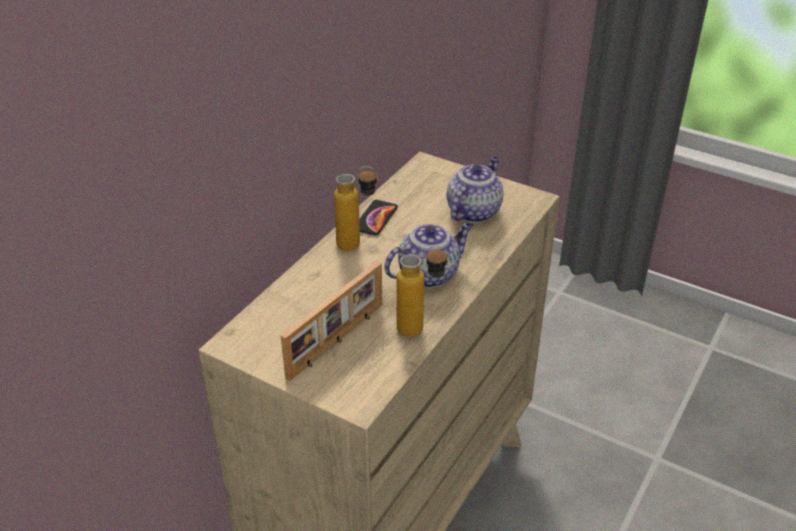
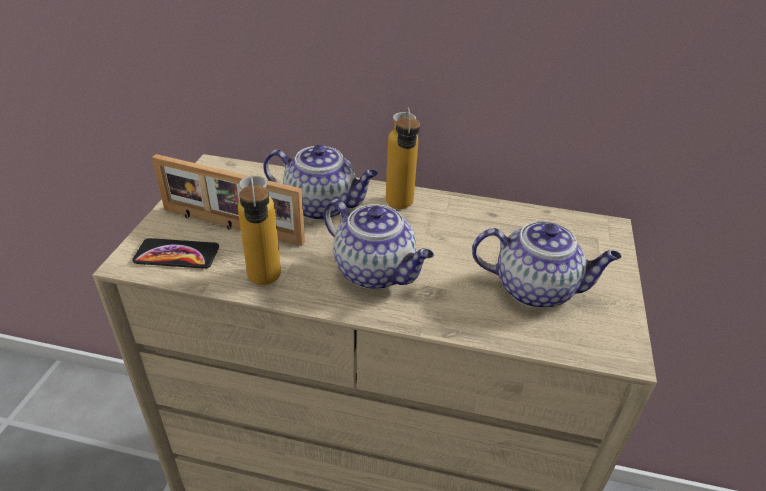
camera: 70 degrees right, 0 degrees up
phone [359,200,398,236] -> phone moved to [132,238,219,269]
none -> teapot [263,145,379,220]

